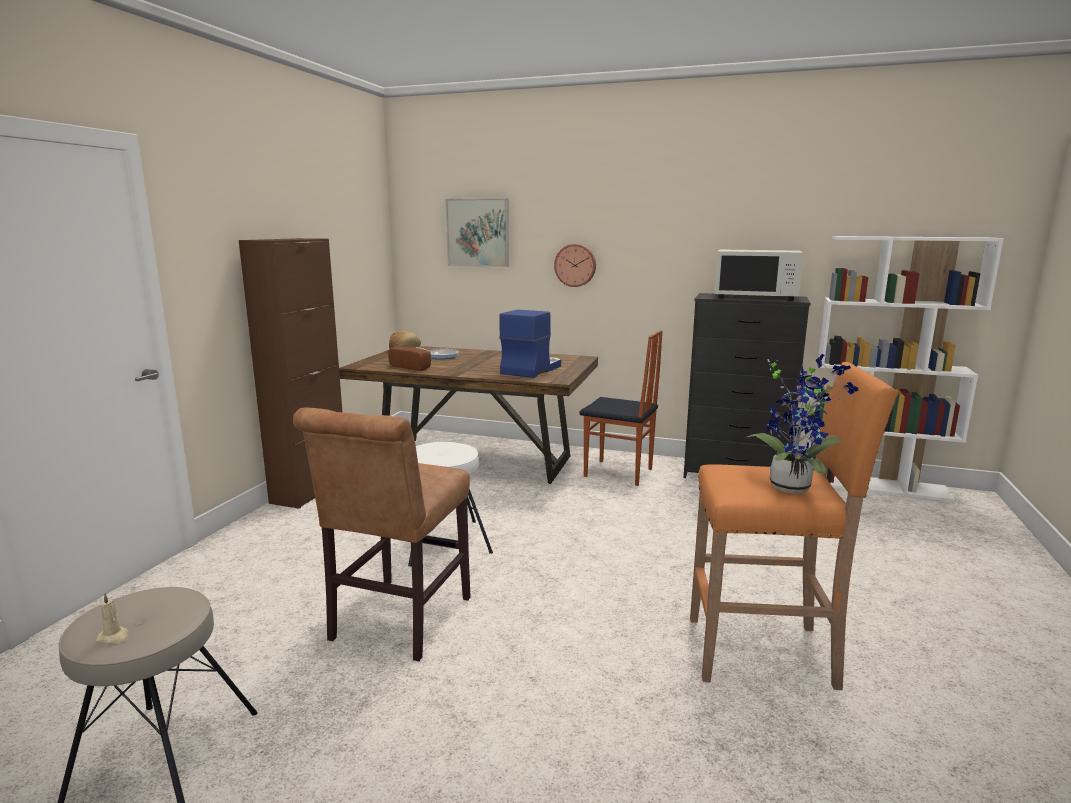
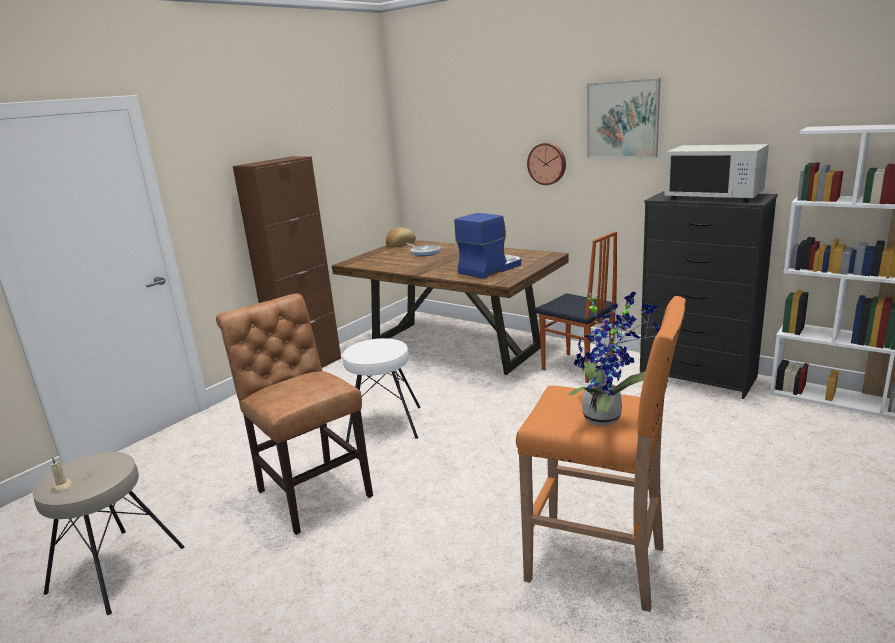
camera: 20 degrees right, 5 degrees up
brown chair [293,408,471,661] -> brown chair turned 105 degrees clockwise [216,293,373,535]
bread [388,347,431,371] -> none
picture [446,198,509,267] -> picture moved to [587,78,660,158]

